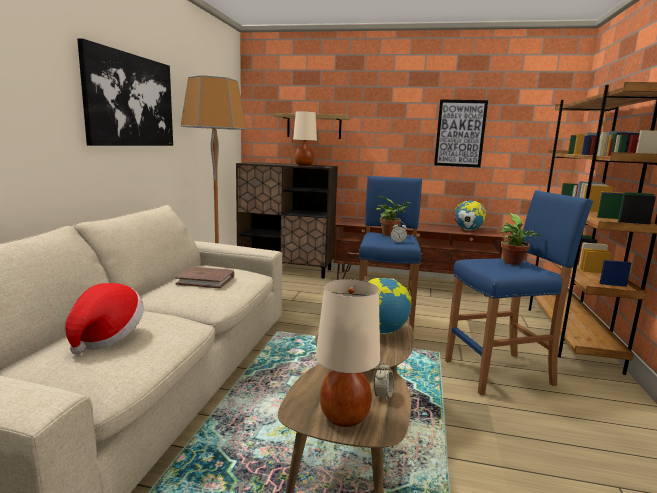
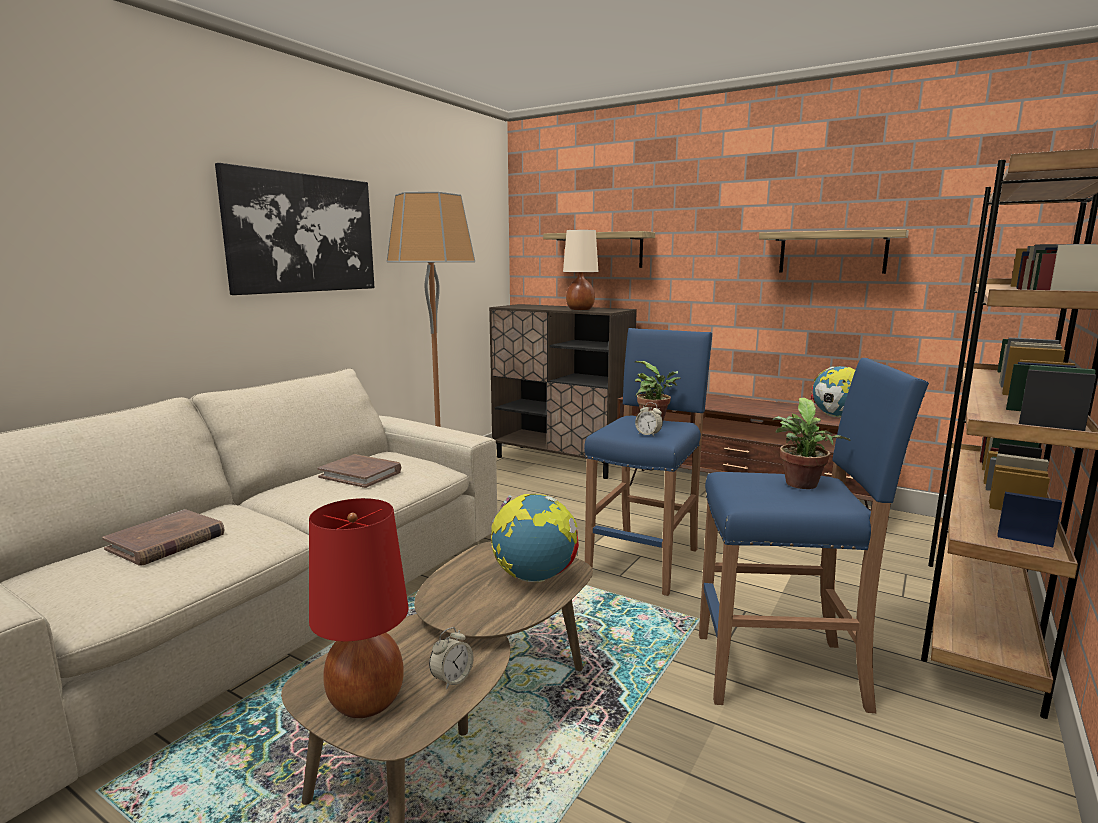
camera: 20 degrees right, 0 degrees up
hat [65,283,144,354] -> brown book [102,509,224,565]
beige table lamp [316,279,380,427] -> red table lamp [309,498,409,718]
picture [434,99,488,167] -> shelf [759,229,909,274]

